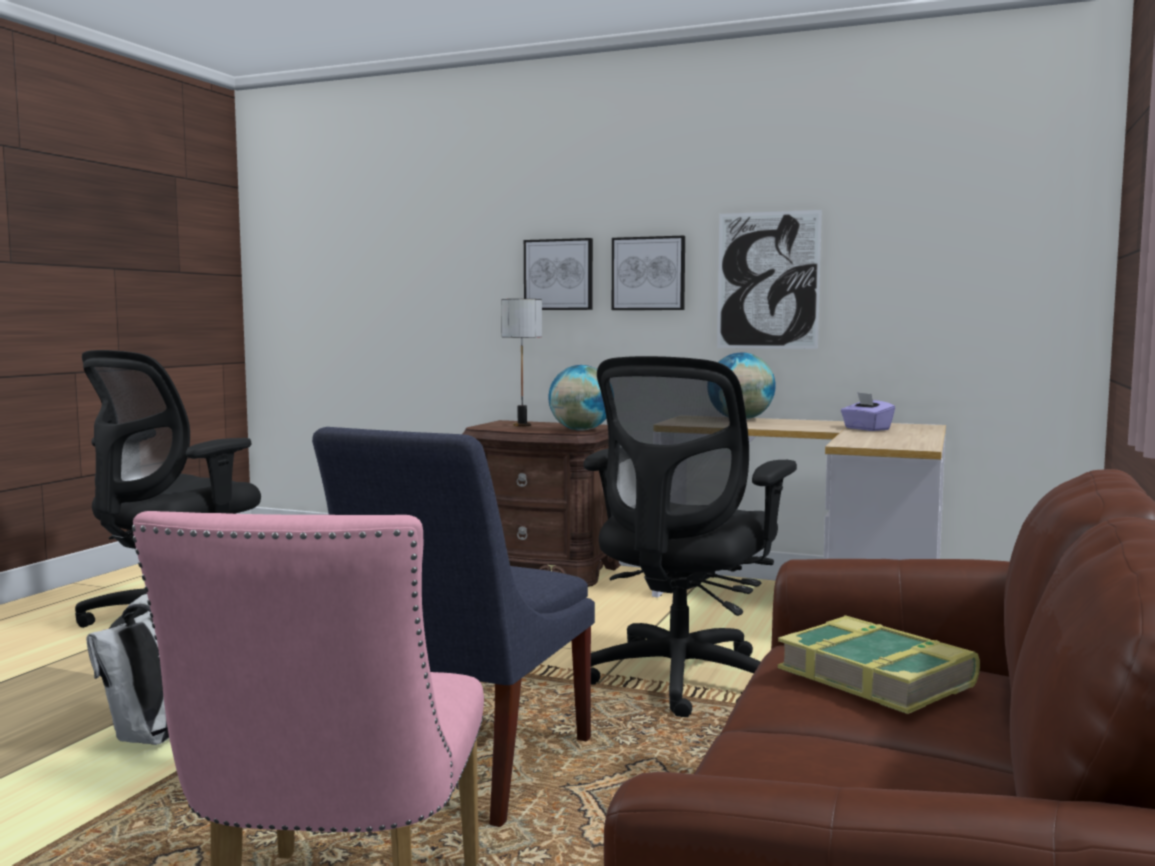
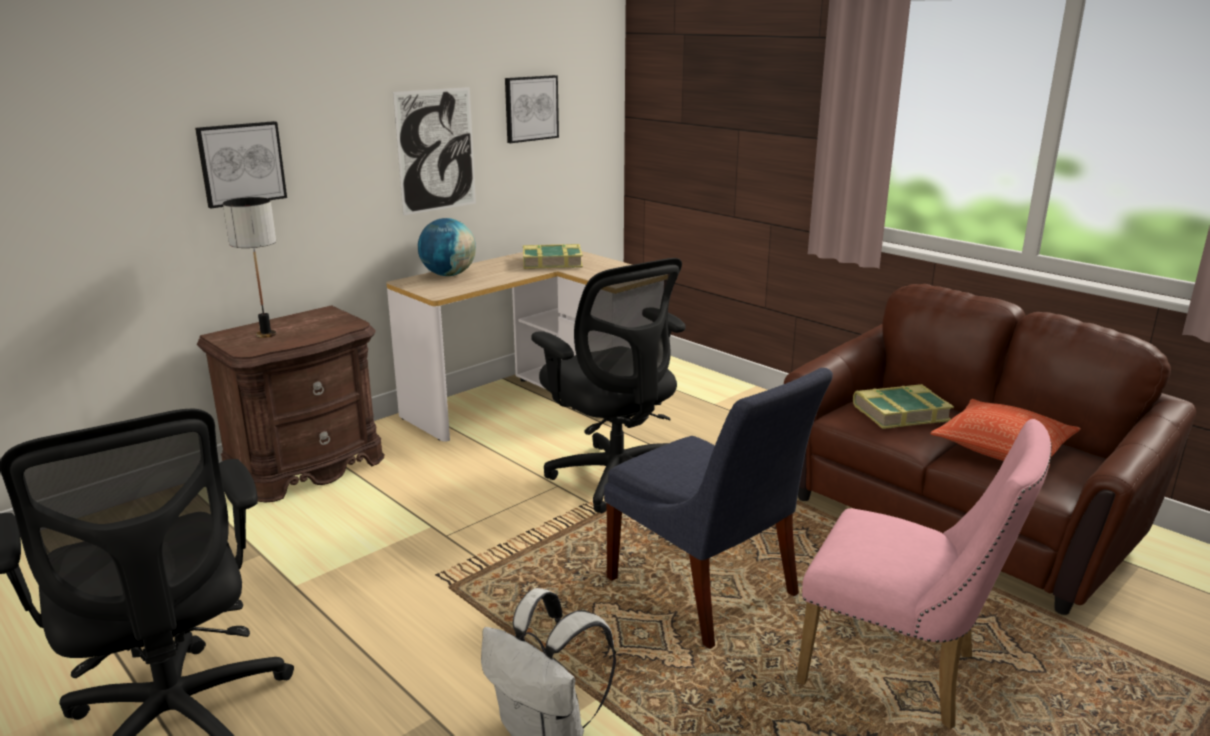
camera: 65 degrees left, 15 degrees up
globe [548,365,607,431] -> none
picture [612,236,685,310] -> picture moved to [505,75,559,143]
purple tissue box [841,392,895,431] -> book [523,244,583,269]
none -> orange pillow [930,399,1081,469]

